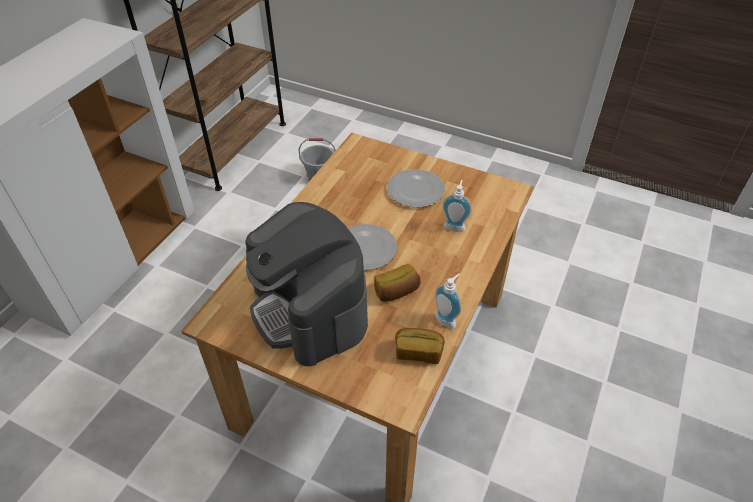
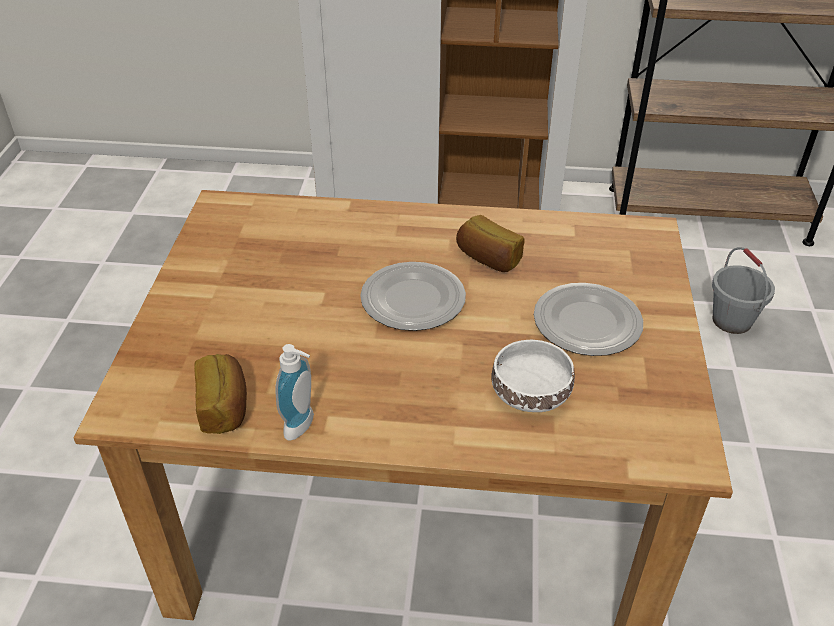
camera: 70 degrees right, 5 degrees down
coffee machine [245,202,368,366] -> none
bread [374,263,420,302] -> bread moved to [456,215,525,272]
soap dispenser [442,180,472,232] -> white bowl [491,340,575,412]

